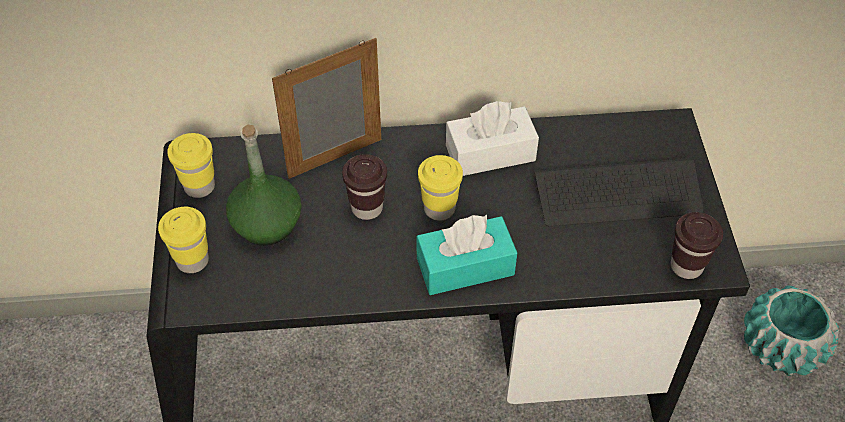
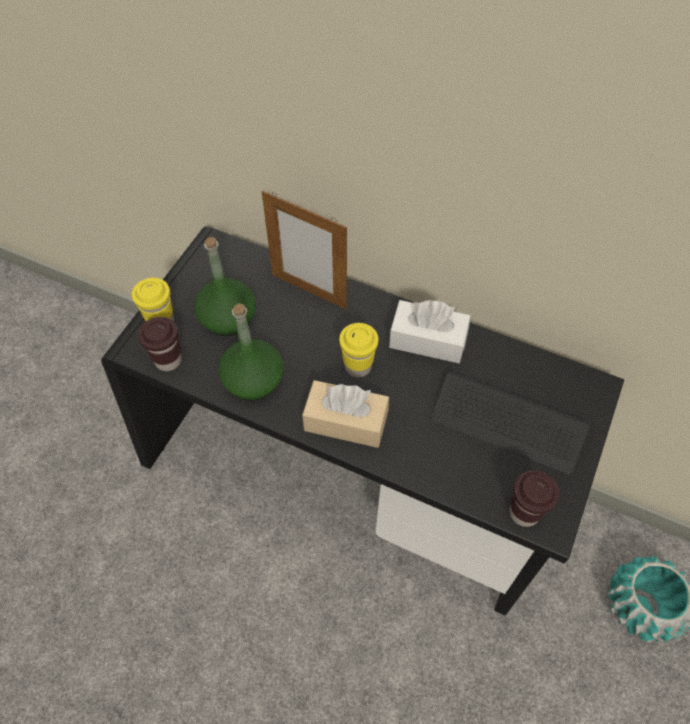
camera: 30 degrees right, 5 degrees up
yellow cup [167,133,215,198] -> none
picture frame [272,38,381,179] -> picture frame turned 150 degrees counterclockwise [261,191,347,309]
brown cup [342,154,387,220] -> brown cup moved to [138,317,182,371]
turquoise tissue box [417,215,517,295] -> beige tissue box [302,380,389,448]
none -> green bottle [218,303,284,401]

